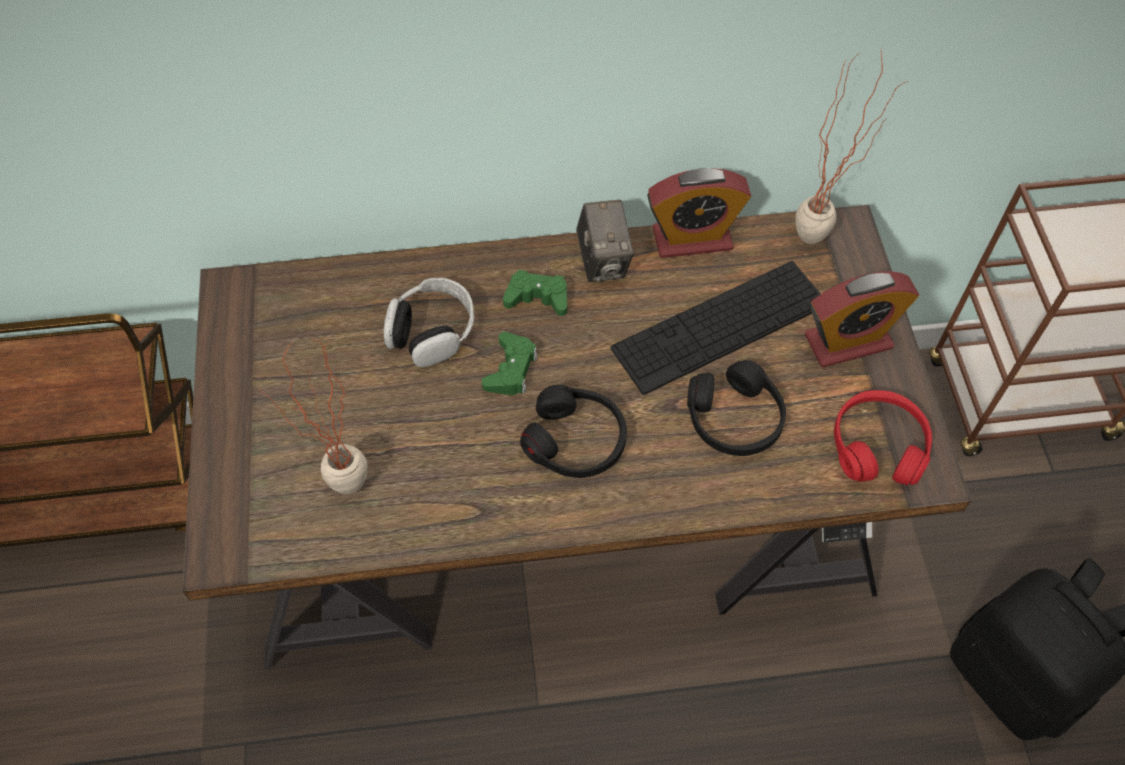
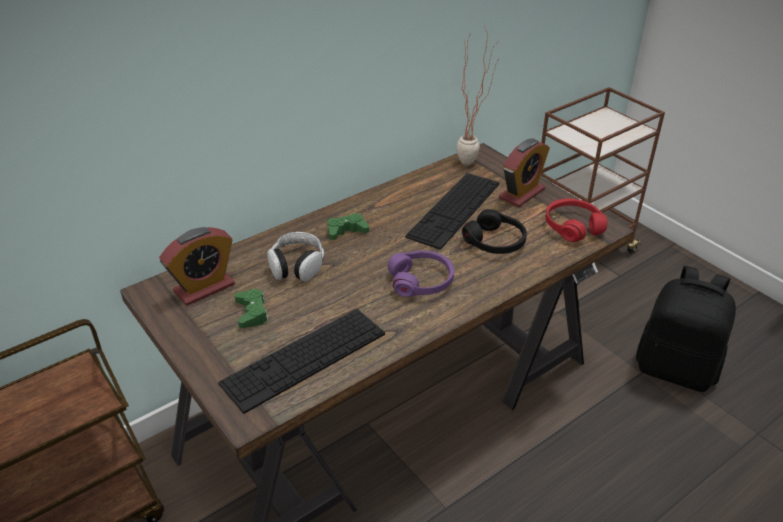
camera: 30 degrees left, 20 degrees down
potted plant [258,339,368,495] -> keyboard [218,309,385,414]
green game controller [482,332,538,395] -> green game controller moved to [234,289,269,328]
black headphones [520,385,627,478] -> purple headphones [388,251,454,297]
camera [576,200,634,282] -> none
alarm clock [647,168,751,258] -> alarm clock moved to [159,227,235,306]

